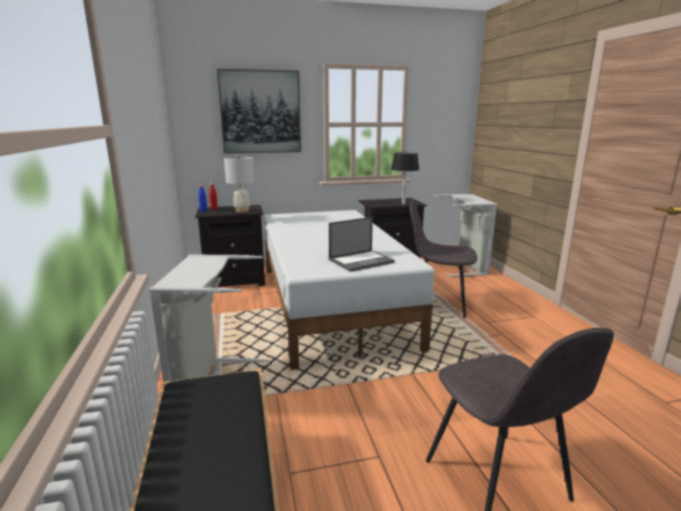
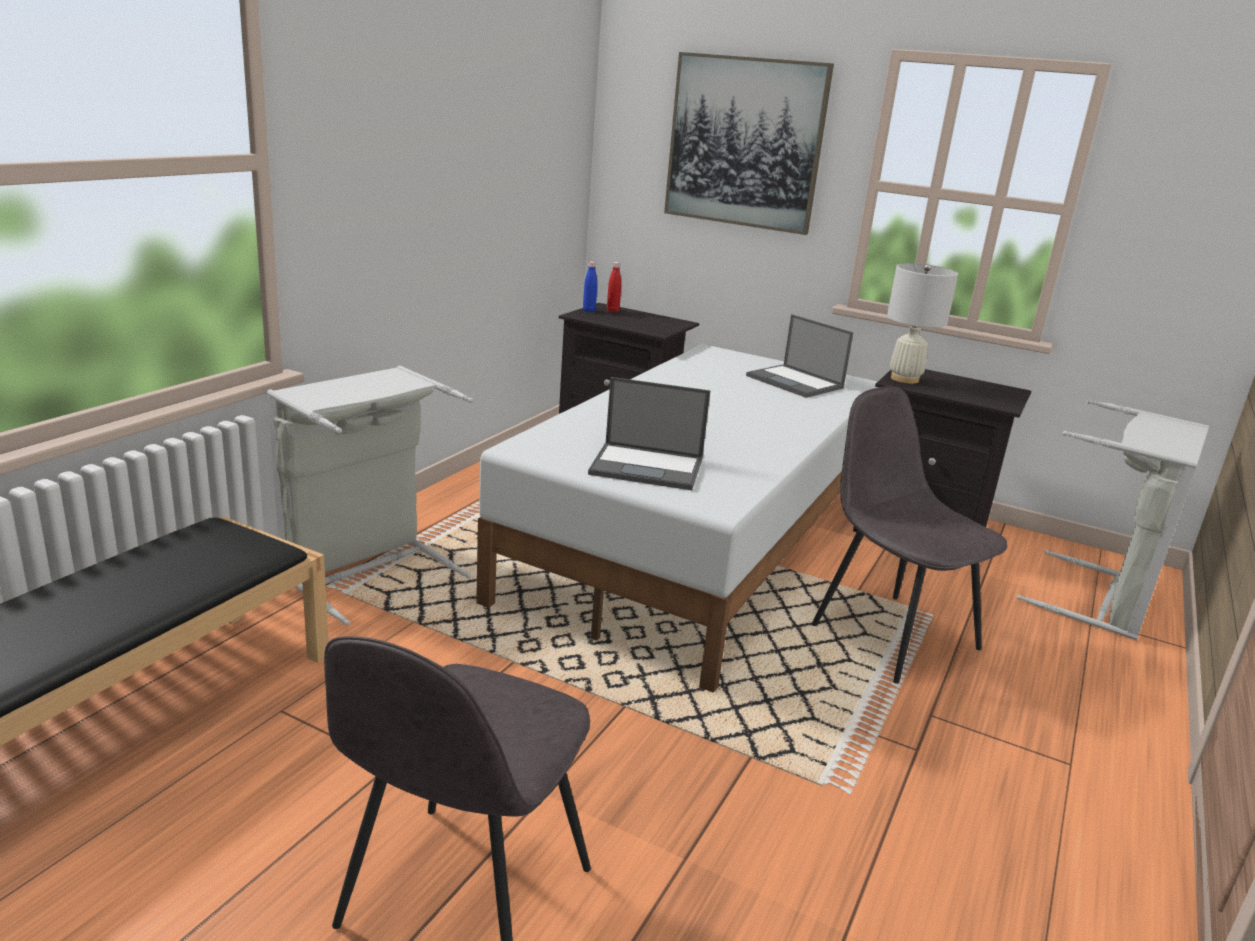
camera: 40 degrees right, 5 degrees up
white table lamp [224,155,254,212] -> white table lamp moved to [887,263,958,384]
black table lamp [391,152,419,204] -> none
none -> laptop [746,314,854,398]

